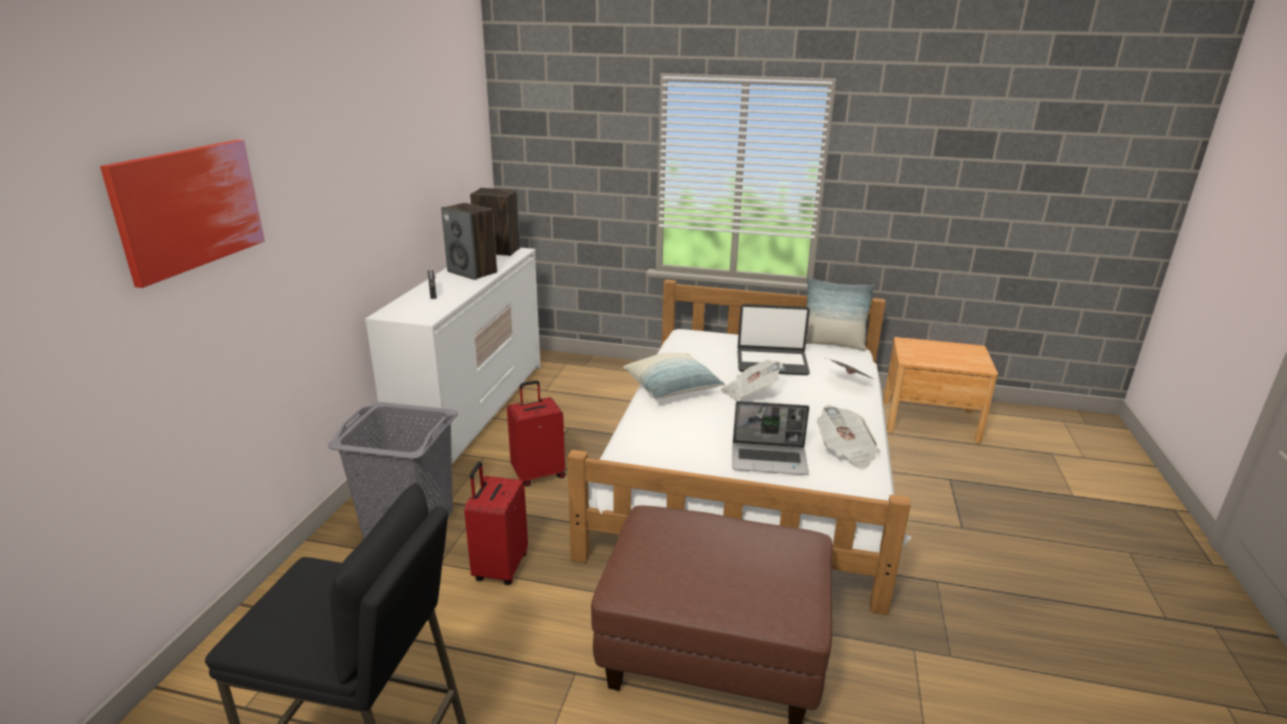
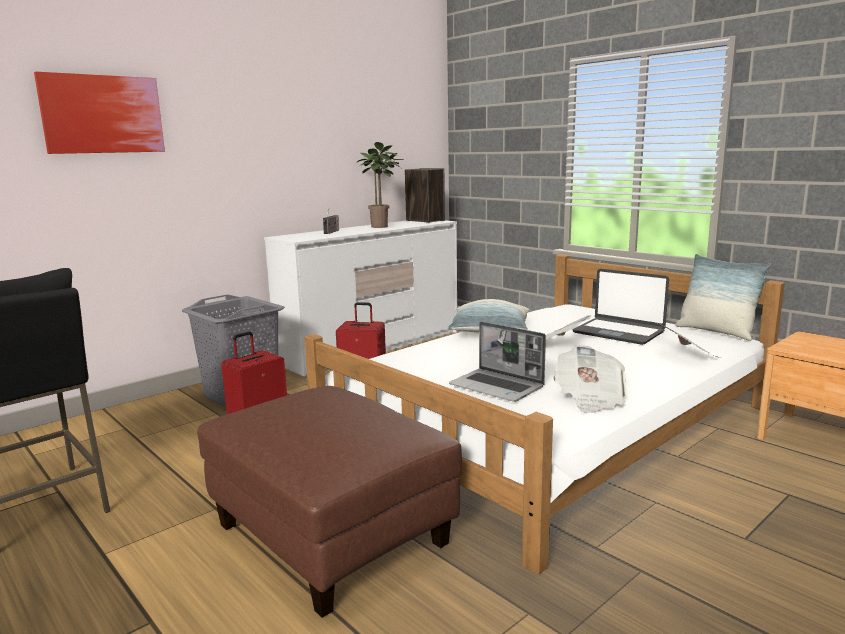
camera: 35 degrees right, 10 degrees down
speaker [441,203,497,280] -> potted plant [356,142,404,228]

